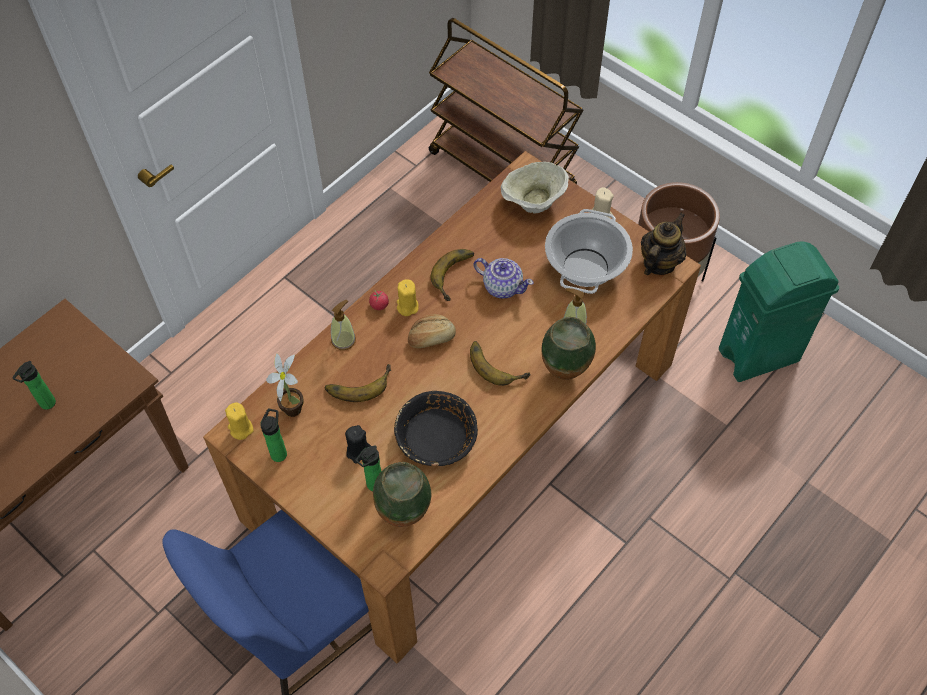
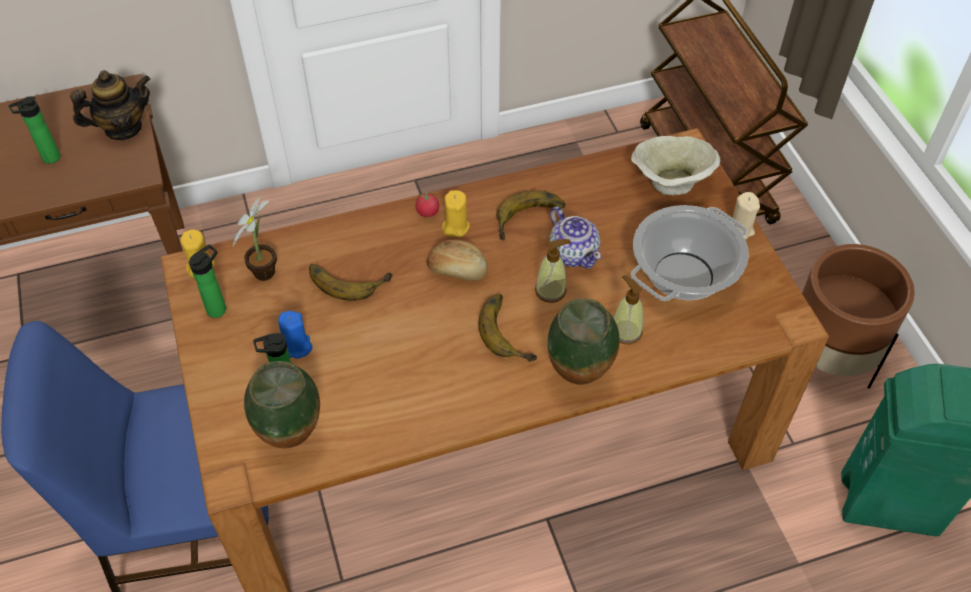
camera: 30 degrees right, 5 degrees down
soap dispenser [331,300,356,350] -> soap dispenser moved to [535,239,571,303]
black candle [345,425,371,464] -> blue candle [278,311,312,359]
black bowl [394,391,478,466] -> none
teapot [641,213,687,275] -> teapot moved to [70,70,151,140]

